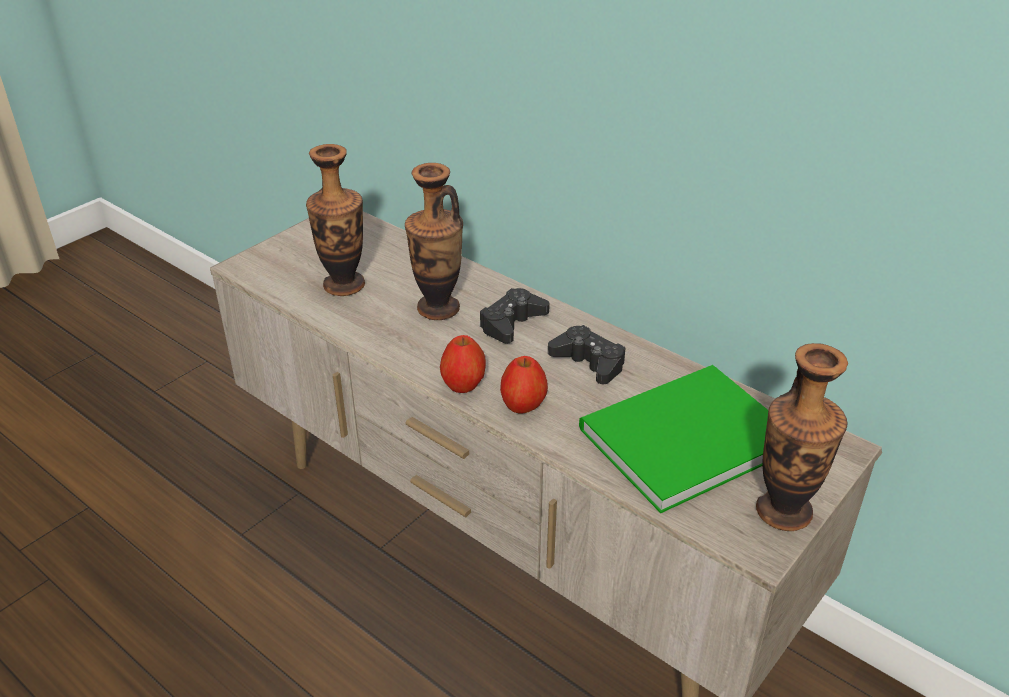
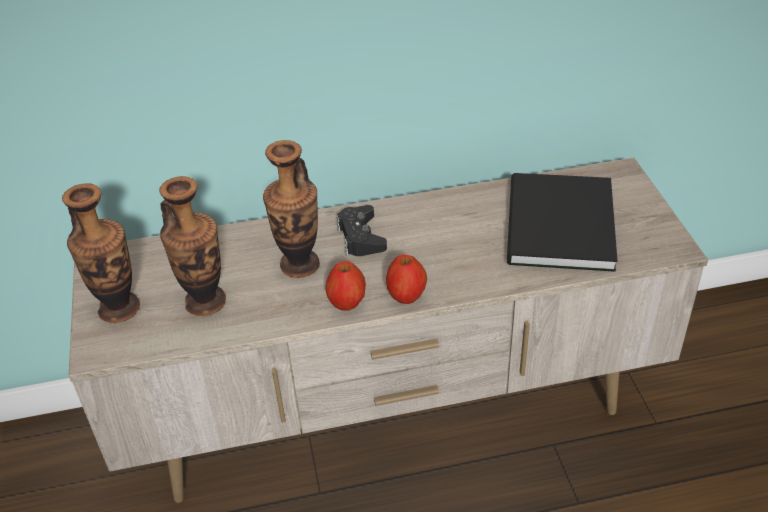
camera: 50 degrees left, 5 degrees up
apple [500,356,548,414] -> apple moved to [325,261,366,311]
black game controller [548,325,625,384] -> none
green book [579,365,768,514] -> black book [507,173,617,272]
vase [756,343,848,531] -> vase moved to [62,183,140,323]

